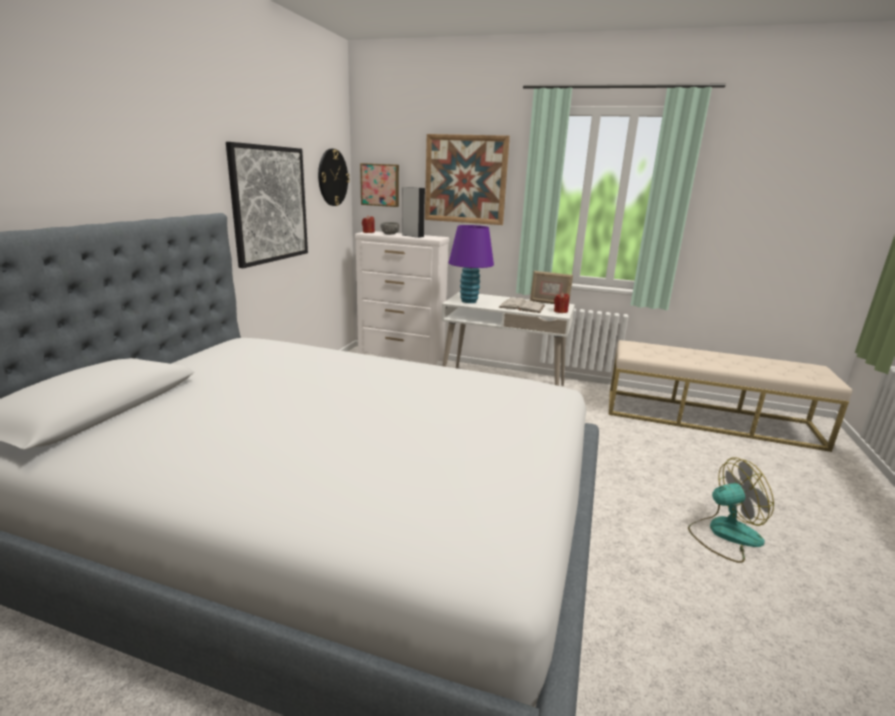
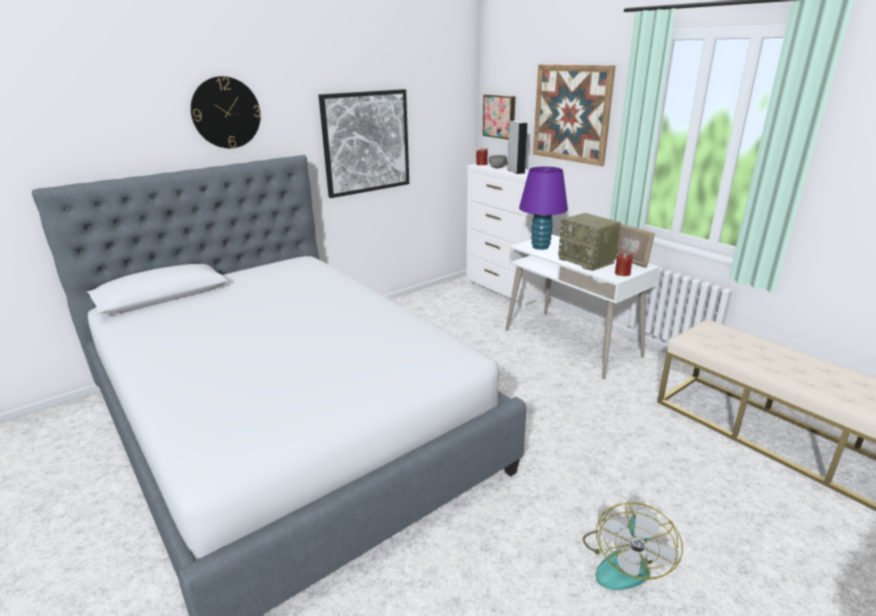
camera: 35 degrees right, 5 degrees up
wall clock [318,149,350,206] -> wall clock moved to [191,76,261,148]
white book [498,297,545,313] -> radio [558,213,621,271]
fan [688,458,774,563] -> fan turned 90 degrees clockwise [583,502,683,590]

